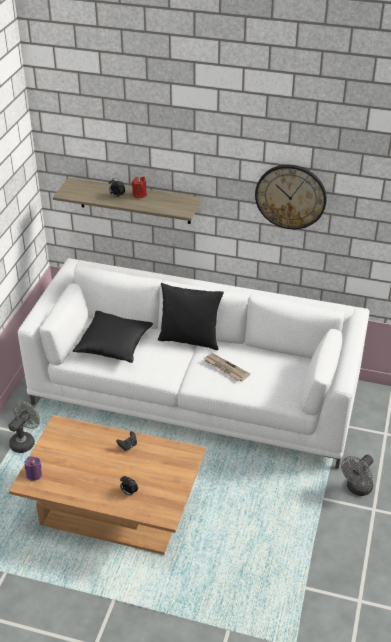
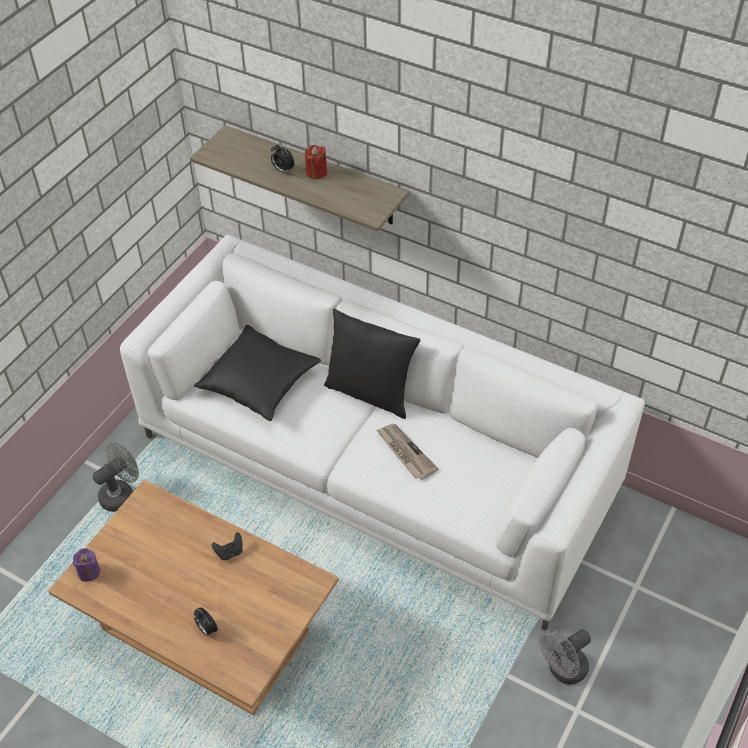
camera: 15 degrees right, 10 degrees up
wall clock [255,165,327,229] -> none

